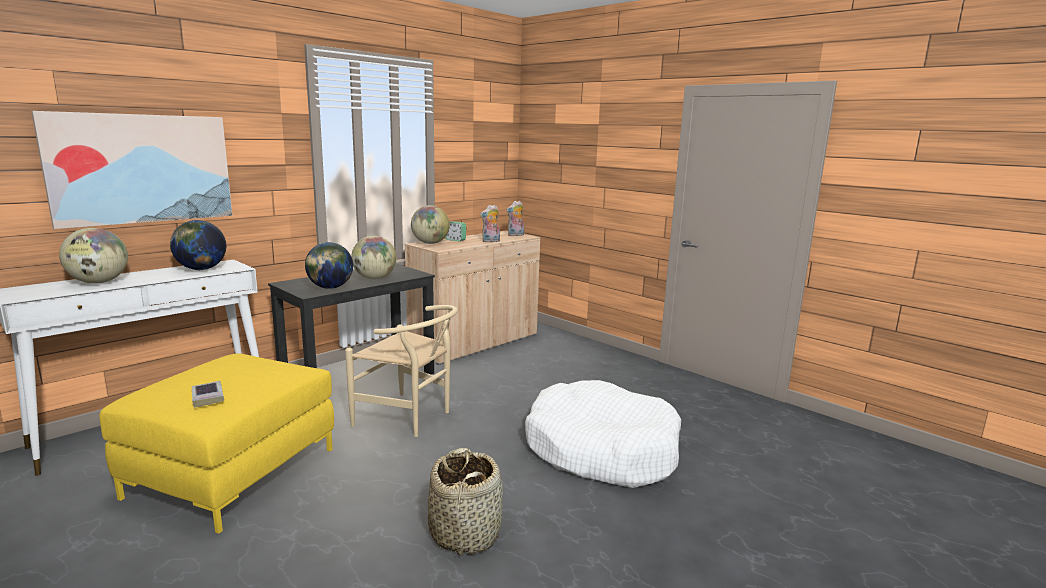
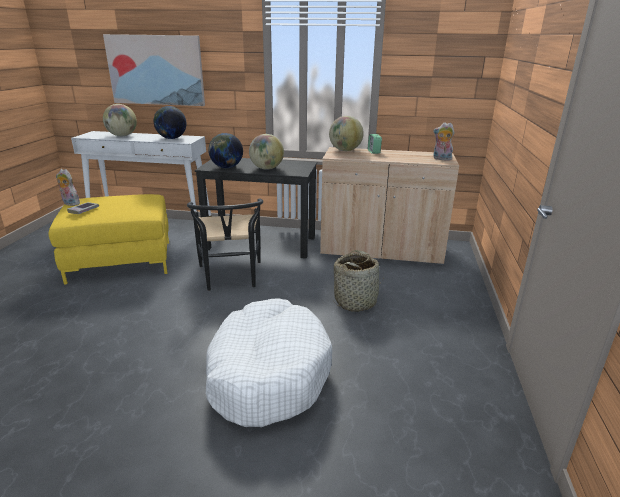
camera: 55 degrees right, 10 degrees up
beige chair [345,305,458,437] -> black chair [187,198,263,291]
basket [428,448,503,556] -> basket moved to [334,250,383,312]
plush toy [480,204,500,242] -> plush toy moved to [56,169,80,206]

